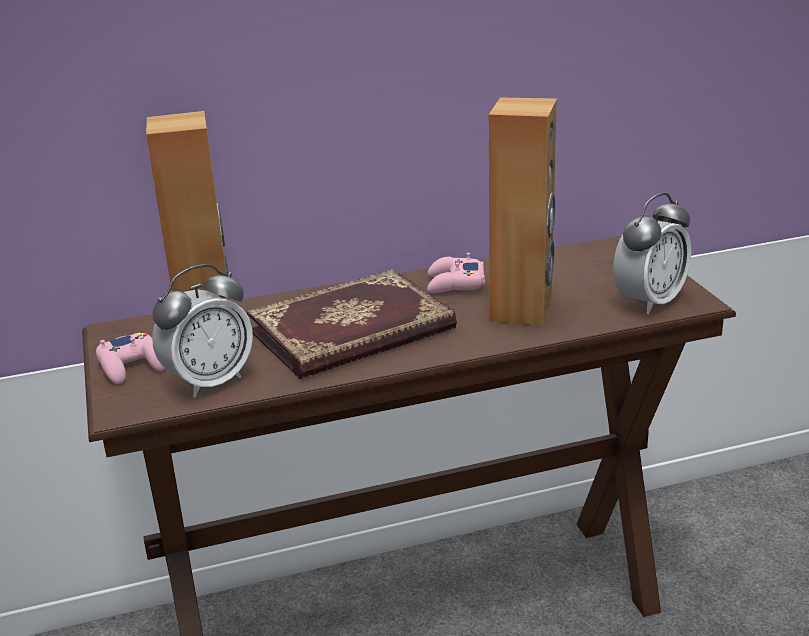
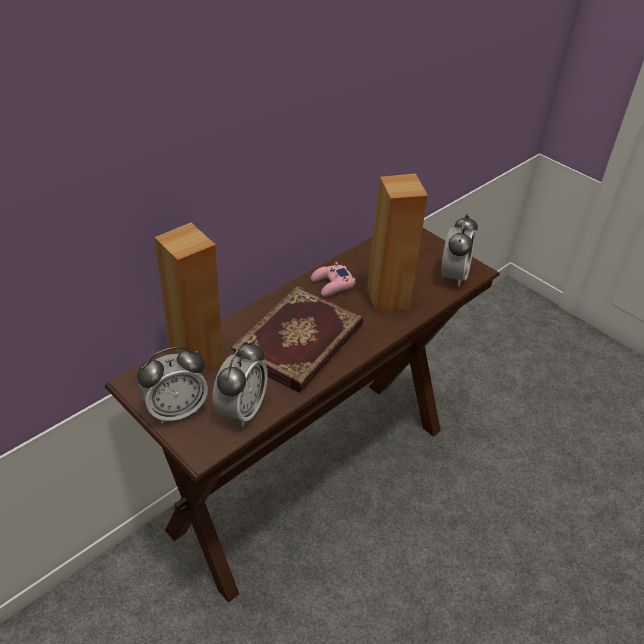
camera: 30 degrees left, 15 degrees up
pink game controller [96,333,166,384] -> alarm clock [137,347,208,424]

